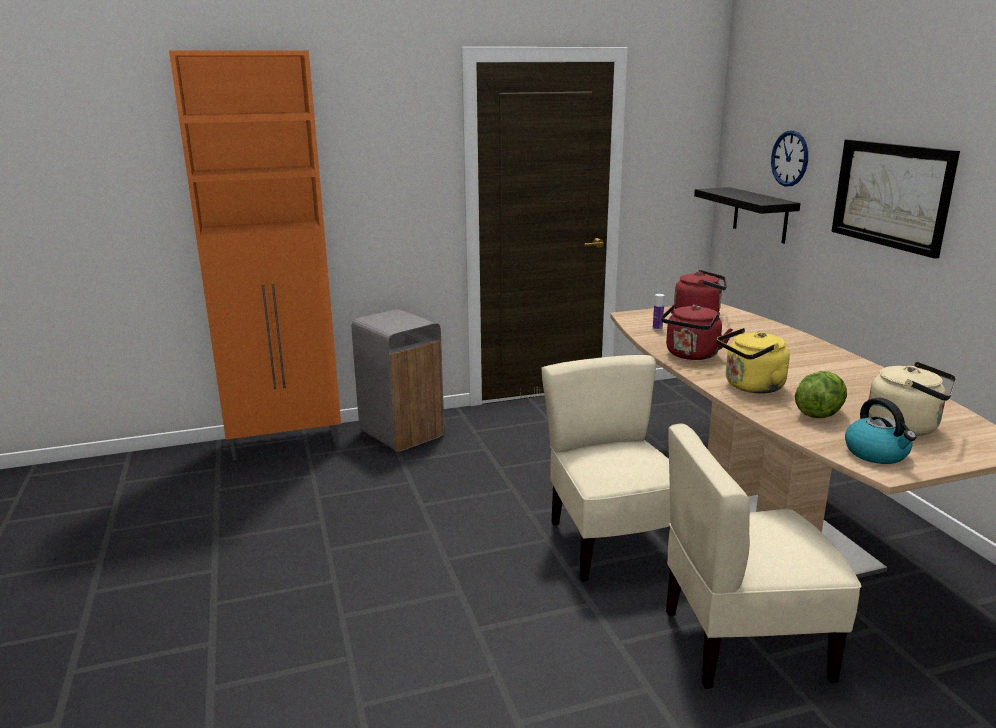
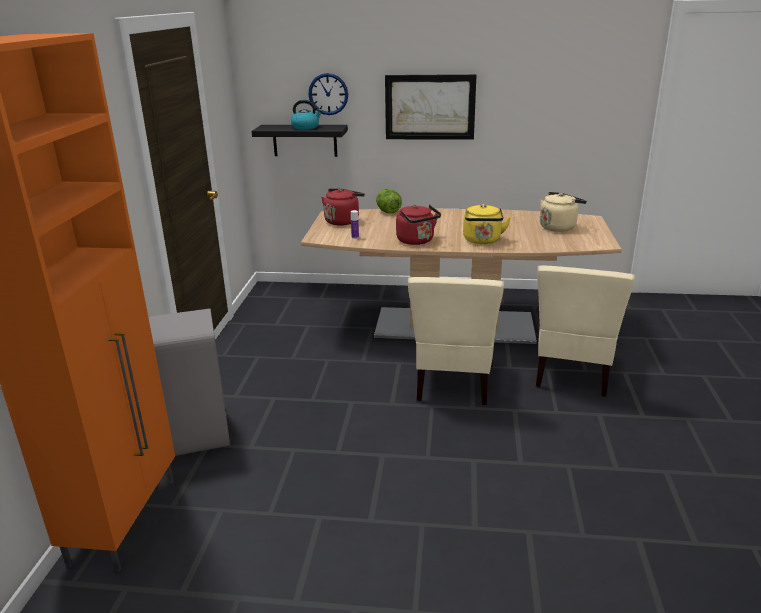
camera: 65 degrees left, 5 degrees up
beige chair [541,355,671,582] -> beige chair turned 90 degrees counterclockwise [408,277,504,405]
lettuce [795,371,847,418] -> lettuce moved to [376,189,402,213]
kettle [845,398,917,464] -> kettle moved to [291,100,323,130]

